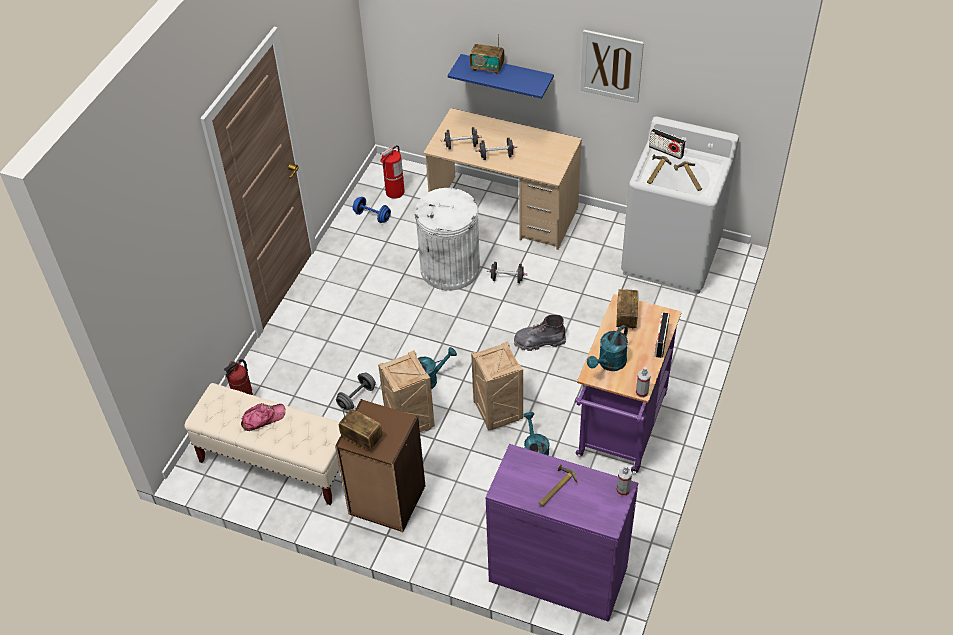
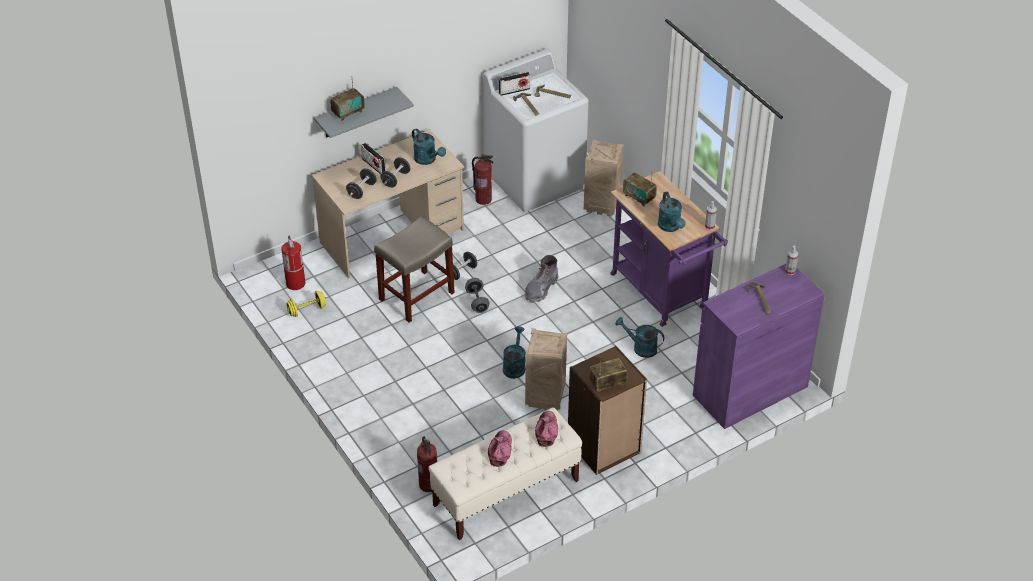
camera: 55 degrees left, 5 degrees down
grey dumbbell [336,372,376,411] -> grey dumbbell moved to [465,278,490,313]
blue dumbbell [353,197,391,223] -> yellow dumbbell [286,291,326,317]
white trash can [414,188,480,291] -> beige stool [374,216,455,322]
blue shelf [448,54,554,99] -> grey shelf [314,87,414,138]
crate [471,341,523,430] -> crate moved to [584,140,624,217]
picture [580,30,644,103] -> none
radio [654,312,670,358] -> radio moved to [361,143,386,174]
none -> turquoise watering can [412,128,446,165]
none -> fire extinguisher [472,154,494,205]
none -> cap [535,411,558,447]

